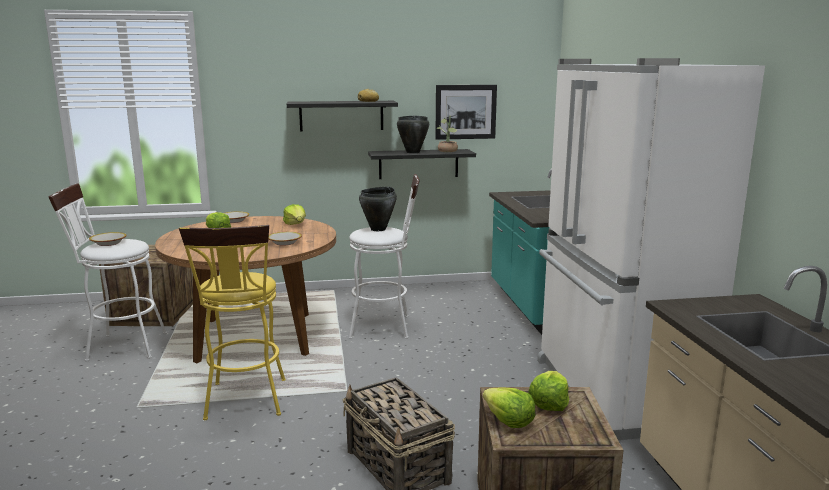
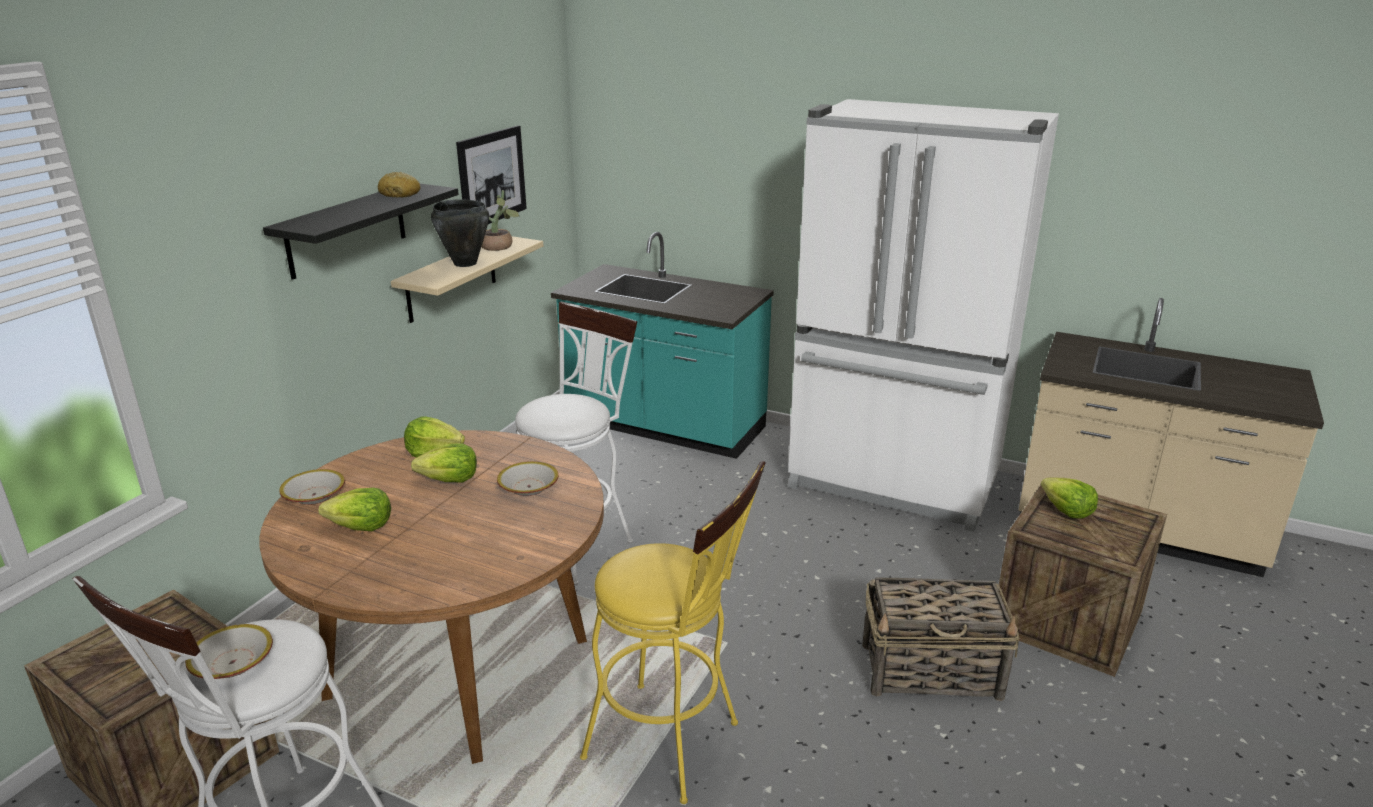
camera: 55 degrees left, 10 degrees up
black cooking pot [359,187,397,231] -> none
black shelf [368,149,476,179] -> beige shelf [391,236,543,323]
lettuce [483,387,536,428] -> lettuce moved to [411,443,477,483]

